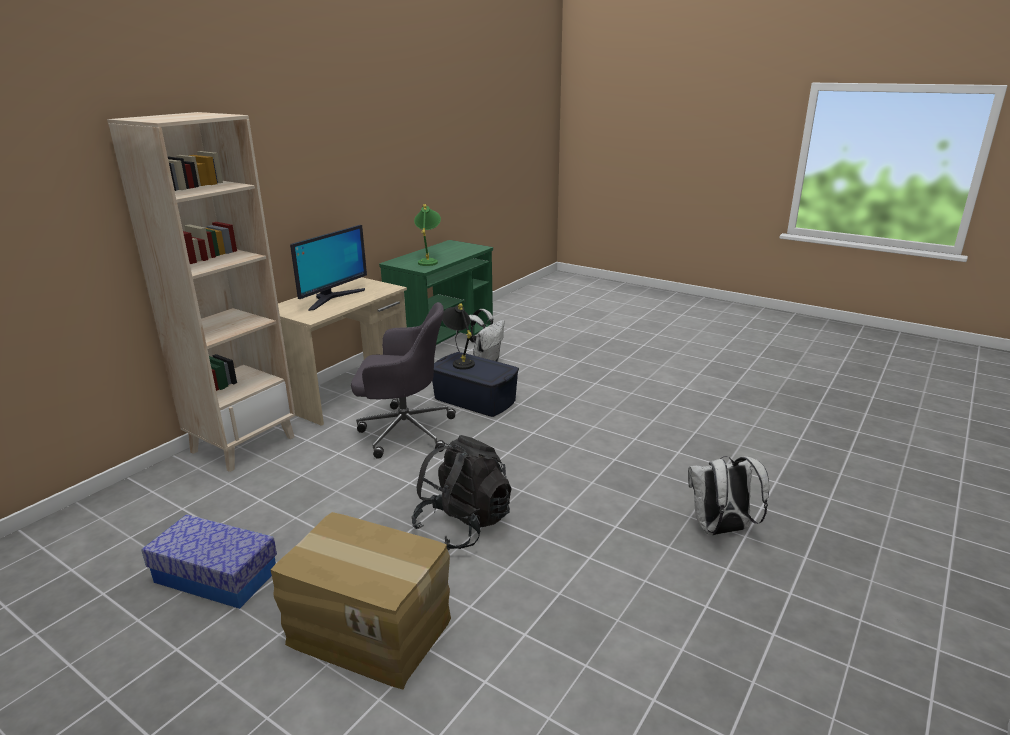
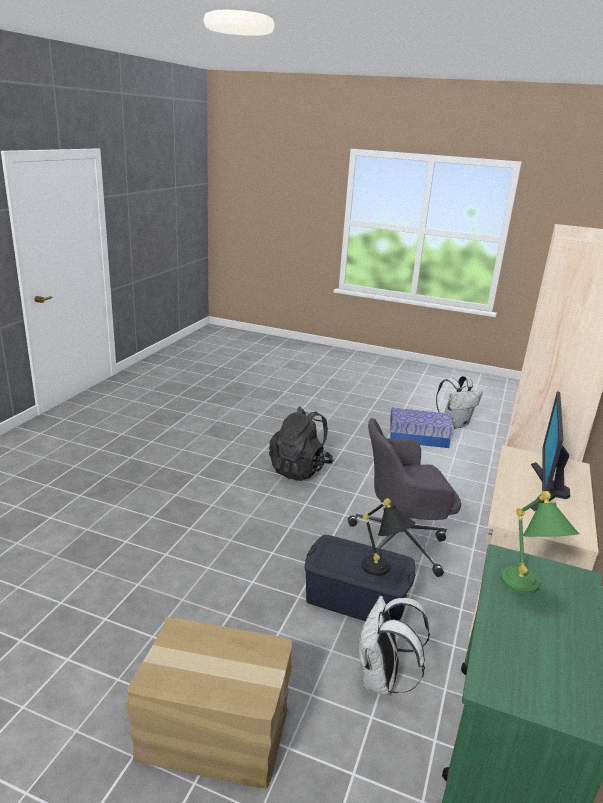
camera: 165 degrees right, 0 degrees up
cardboard box [271,512,451,689] -> cardboard box moved to [126,617,292,789]
white backpack [688,456,769,535] -> white backpack moved to [436,376,483,429]

